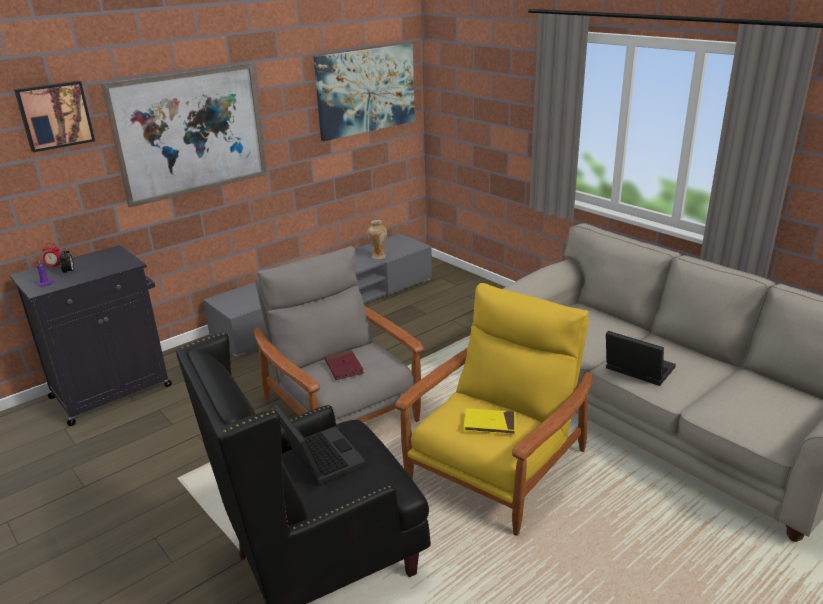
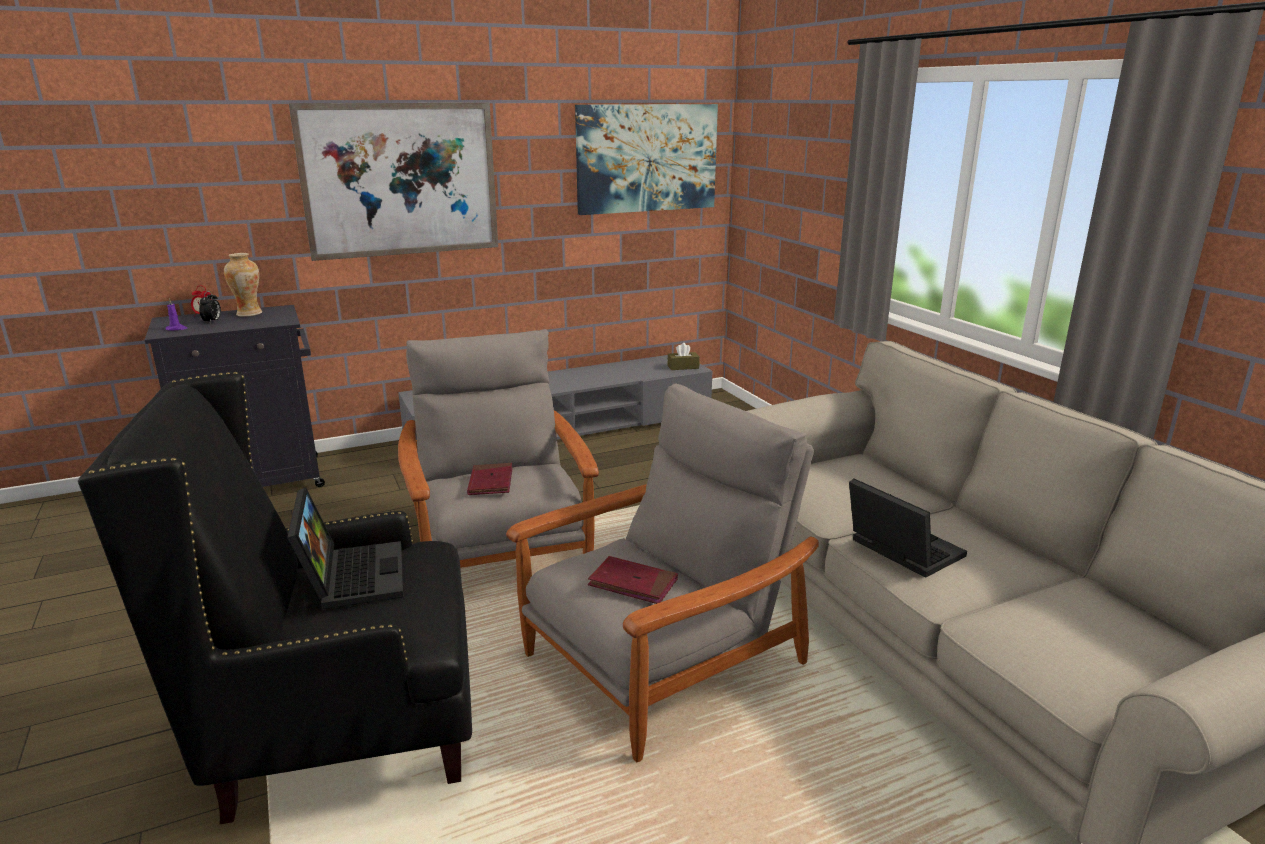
camera: 15 degrees right, 5 degrees down
picture [14,81,95,152] -> none
vase [367,220,387,259] -> vase moved to [224,253,262,317]
yellow armchair [395,283,593,536] -> grey armchair [506,384,819,762]
yellow book [463,408,516,435] -> red book [588,556,678,604]
none -> brown tissue box [668,343,700,370]

